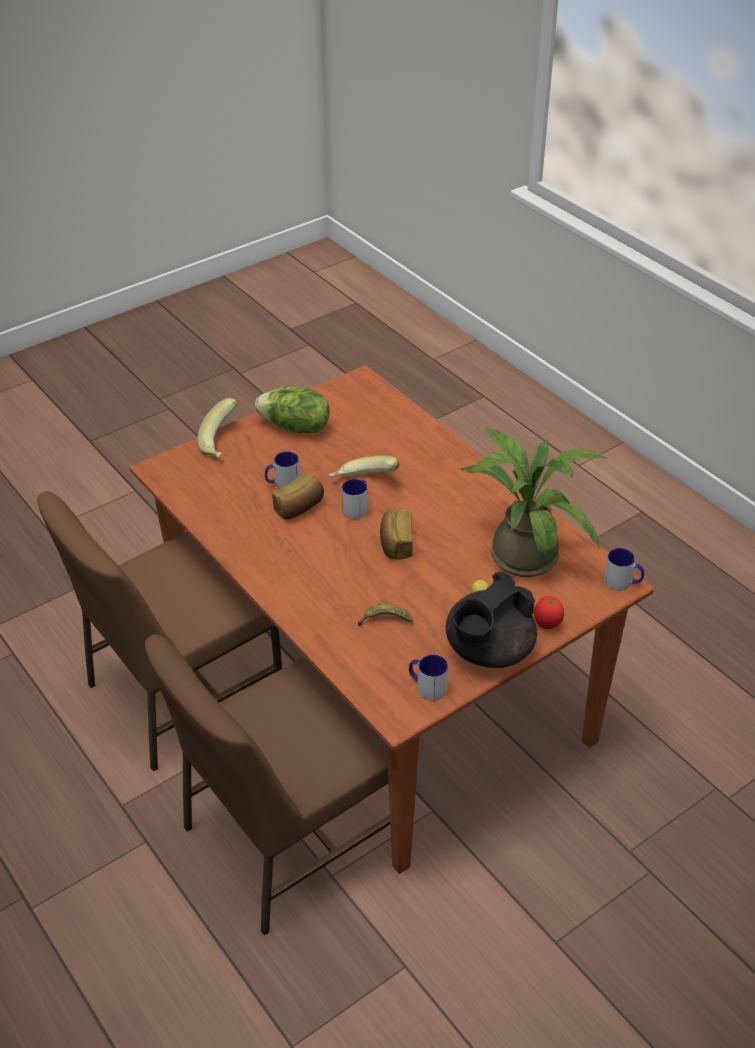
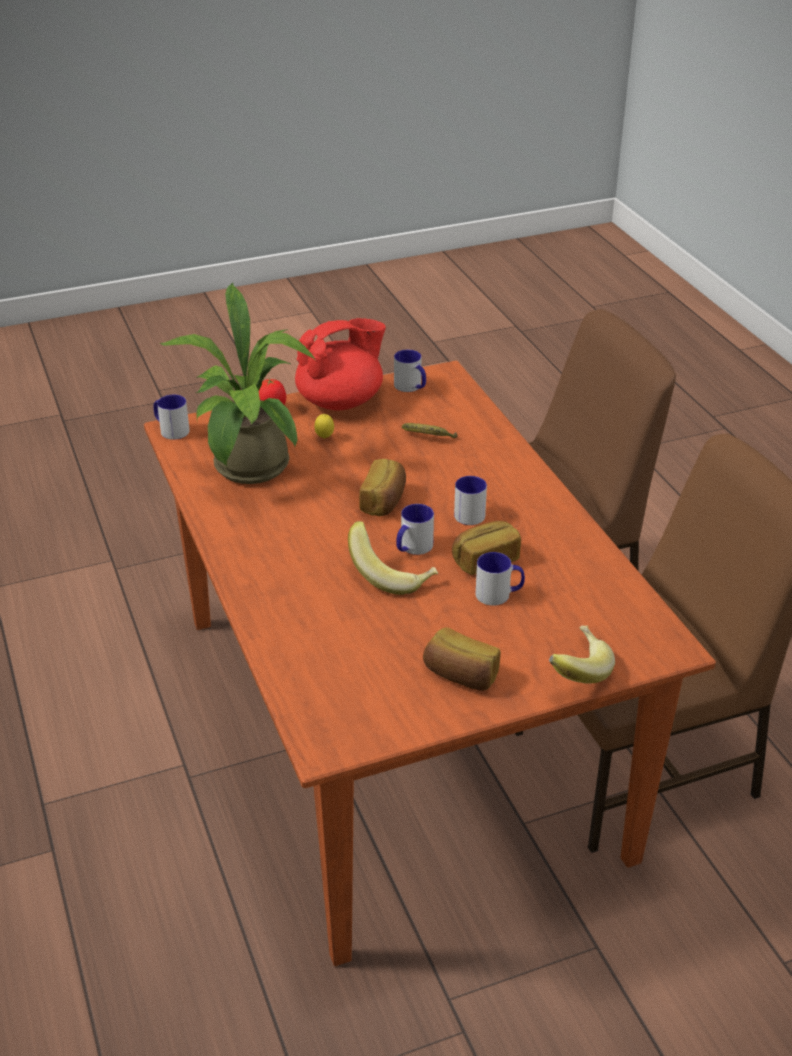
camera: 165 degrees left, 5 degrees down
lettuce [255,387,330,433] -> bread [423,627,501,691]
black teapot [446,572,537,668] -> red teapot [295,318,386,411]
none -> mug [454,476,487,525]

